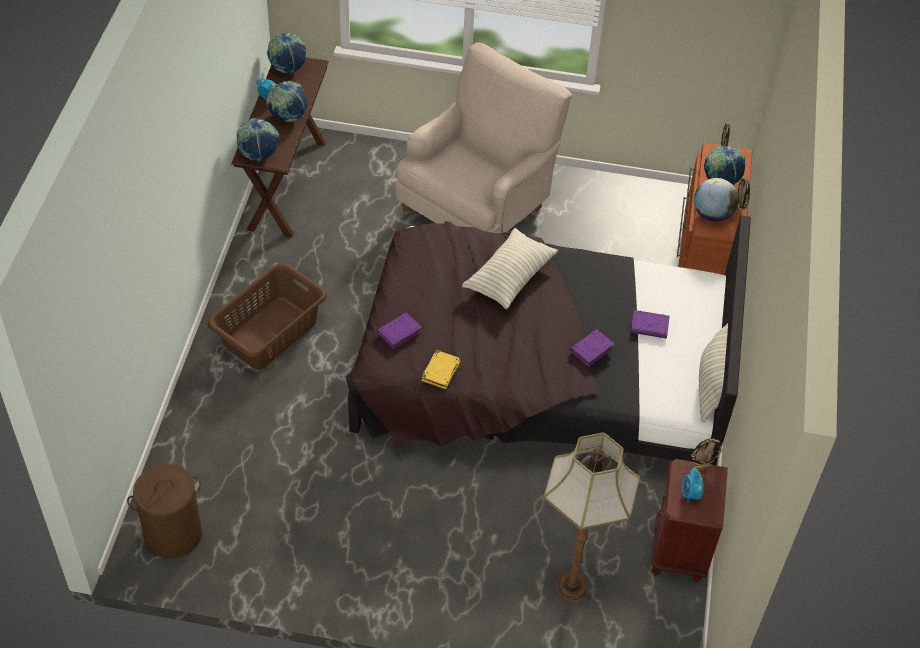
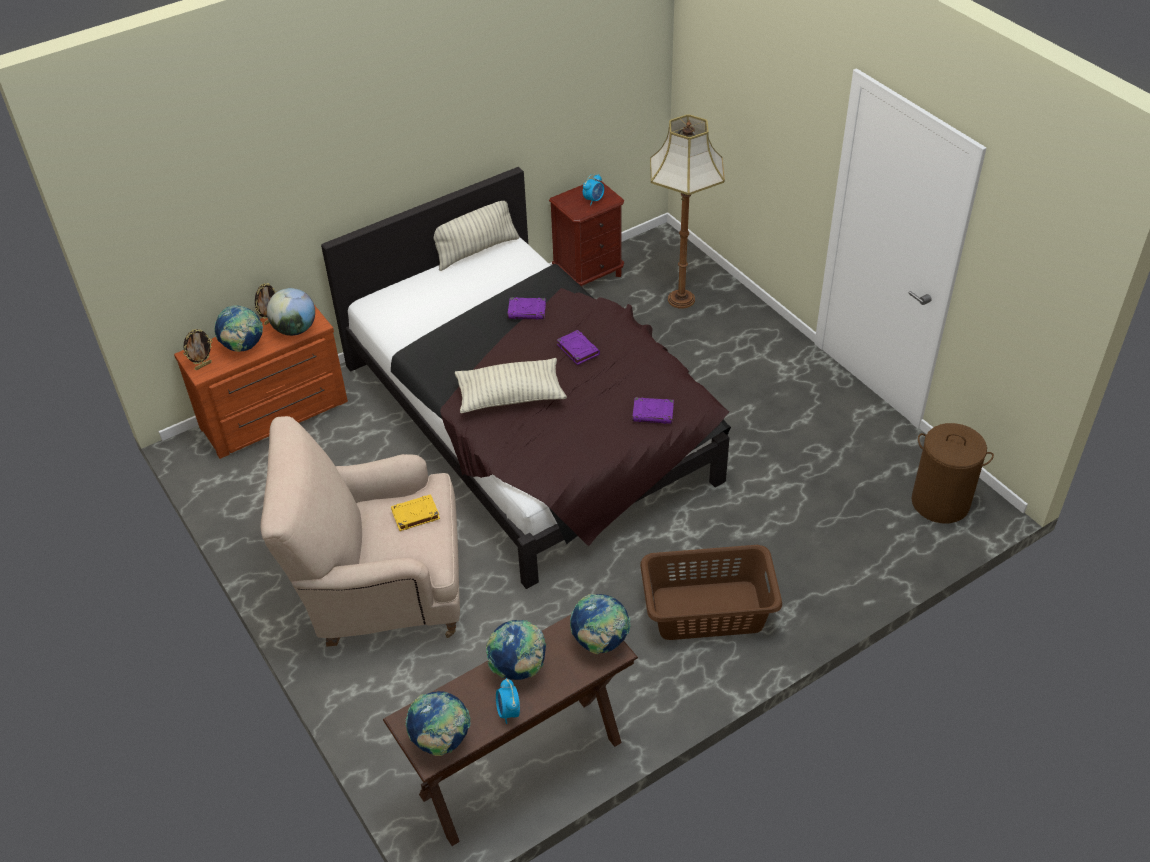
camera: 130 degrees left, 5 degrees down
yellow book [422,350,461,389] -> yellow book moved to [391,494,440,531]
purple book [631,310,670,338] -> purple book moved to [557,330,600,365]
picture frame [691,438,724,469] -> none

